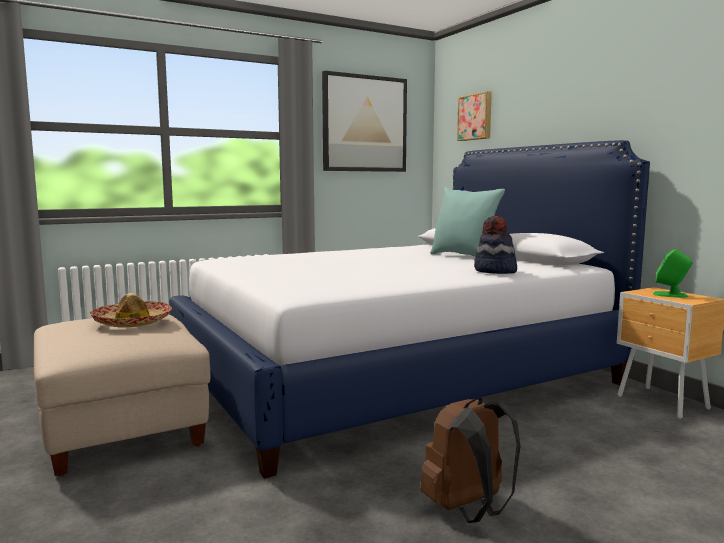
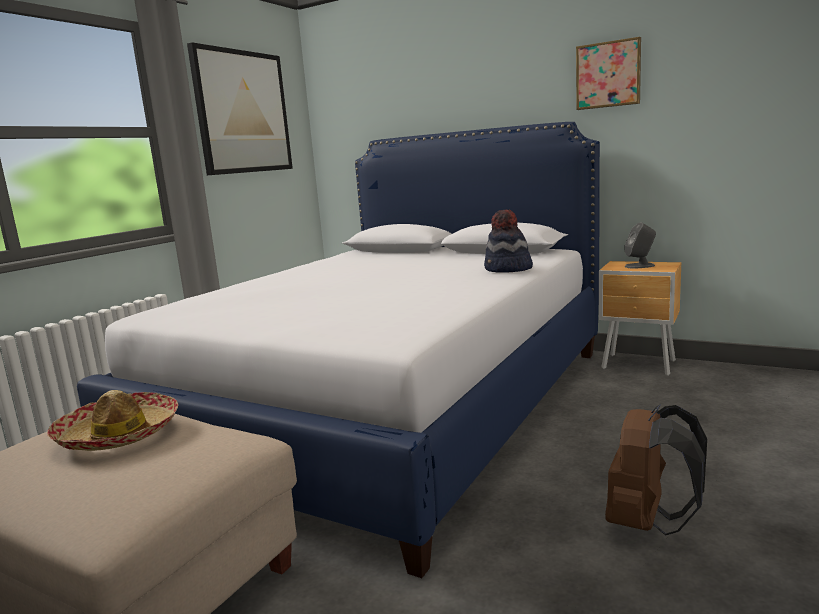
camera: 30 degrees left, 5 degrees up
turquoise pillow [430,187,505,257] -> none
picture [457,91,492,141] -> picture moved to [576,37,641,110]
green speaker [653,249,693,298] -> grey speaker [625,222,656,269]

